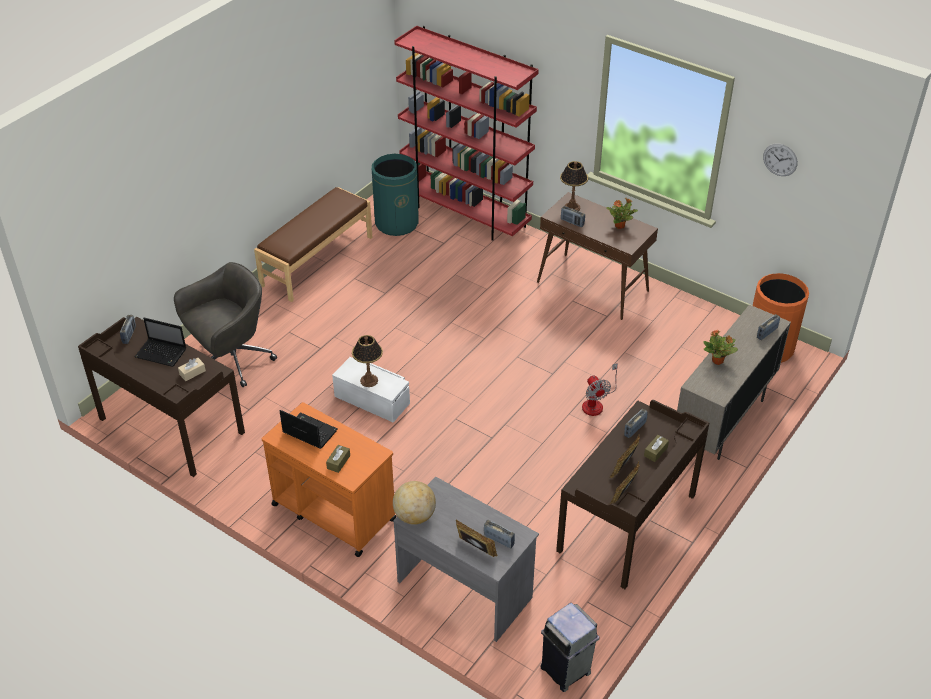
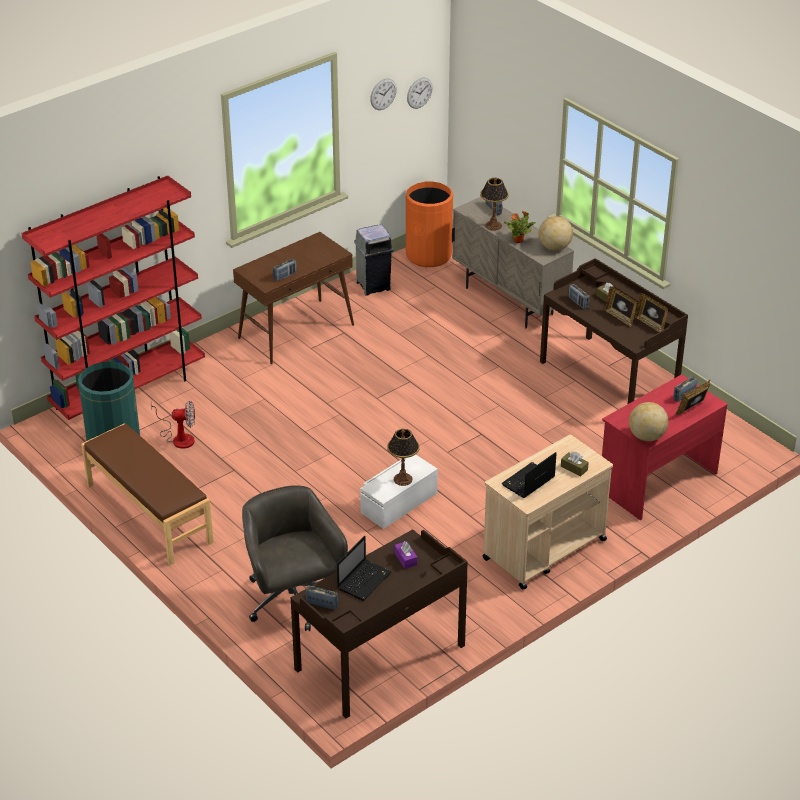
camera: 75 degrees left, 5 degrees down
beige tissue box [178,358,206,381] -> purple tissue box [394,541,417,569]
orange cart [262,402,397,557] -> beige cart [483,435,613,590]
grey desk [393,477,539,642] -> red desk [602,374,728,520]
grey trash can [540,603,600,692] -> grey trash can moved to [354,225,394,296]
table lamp [560,161,588,211] -> table lamp moved to [480,177,509,231]
fan [582,363,618,416] -> fan moved to [151,401,195,449]
potted plant [606,198,638,229] -> none
none -> wall clock [407,78,433,109]
none -> globe [539,216,573,251]

